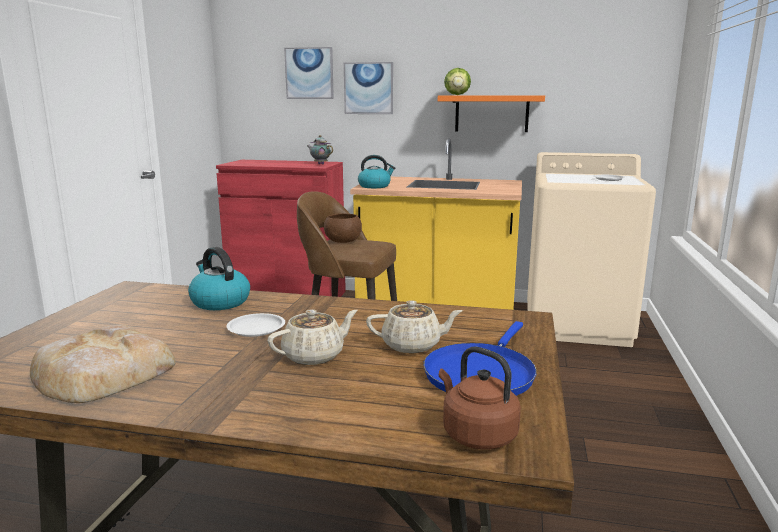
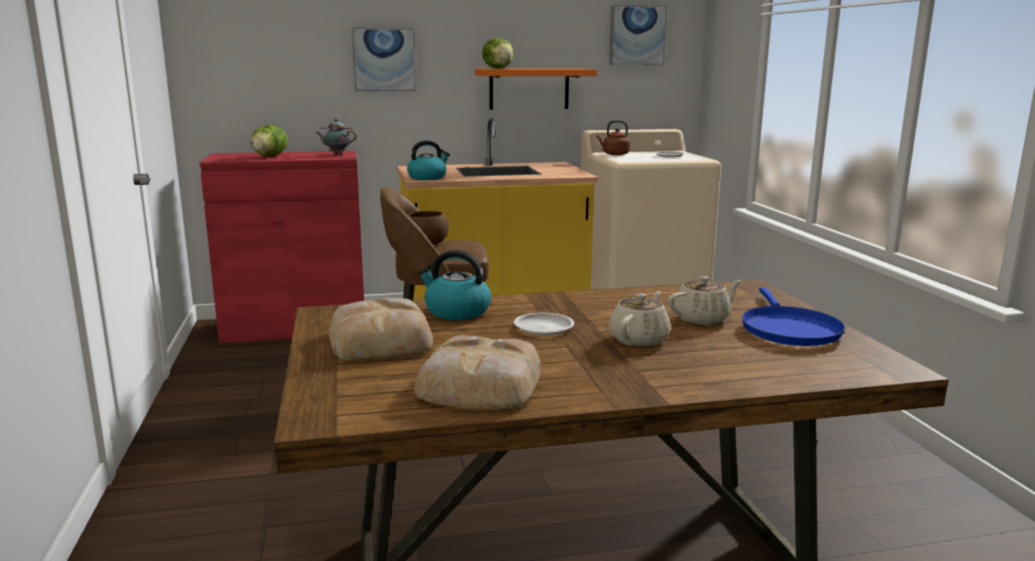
camera: 25 degrees left, 0 degrees up
picture [284,47,334,99] -> picture moved to [609,5,667,66]
brown kettle [439,346,521,450] -> brown kettle moved to [597,120,630,156]
none -> lettuce [251,125,288,157]
none -> bread [329,298,433,361]

